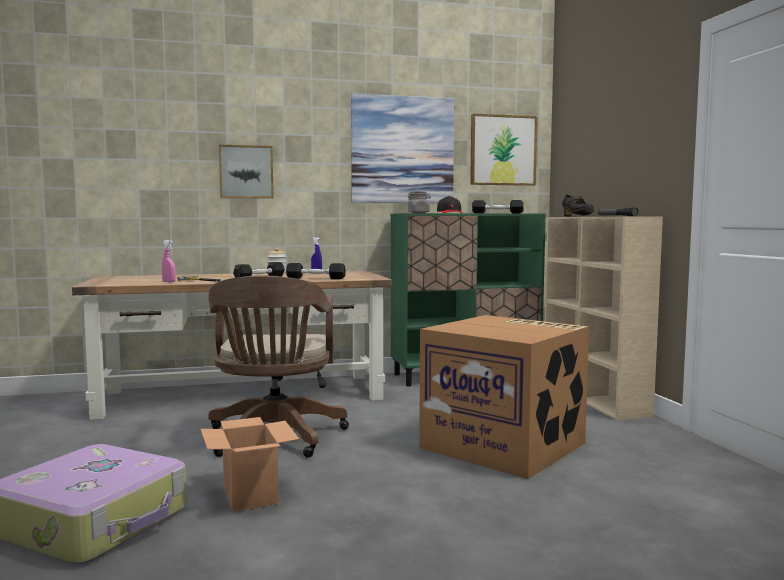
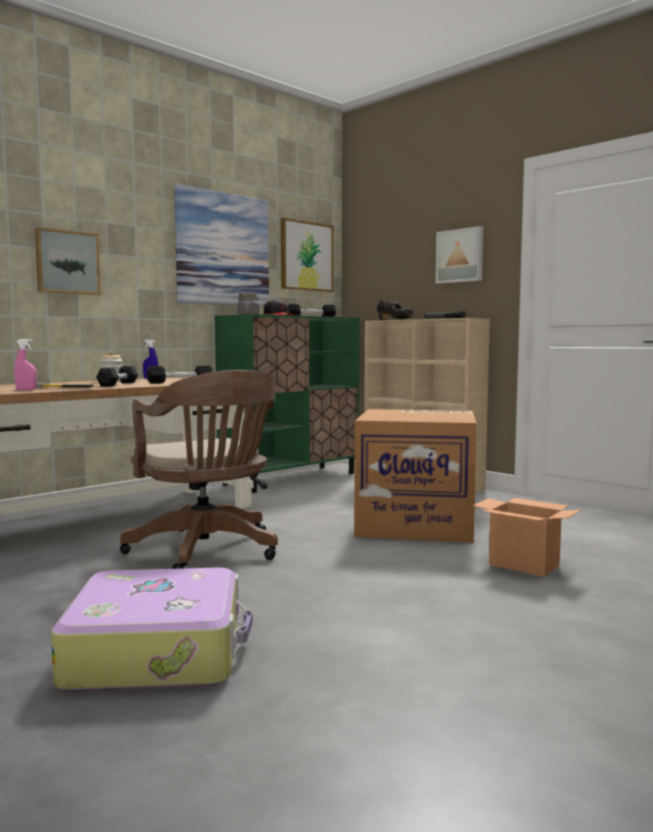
camera: 30 degrees left, 0 degrees up
cardboard box [201,417,299,512] -> cardboard box moved to [472,498,581,577]
none -> picture [436,226,483,284]

